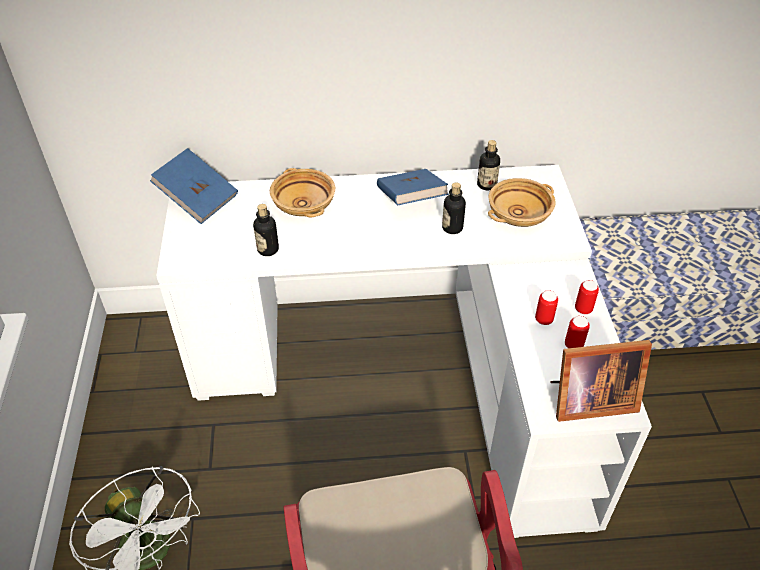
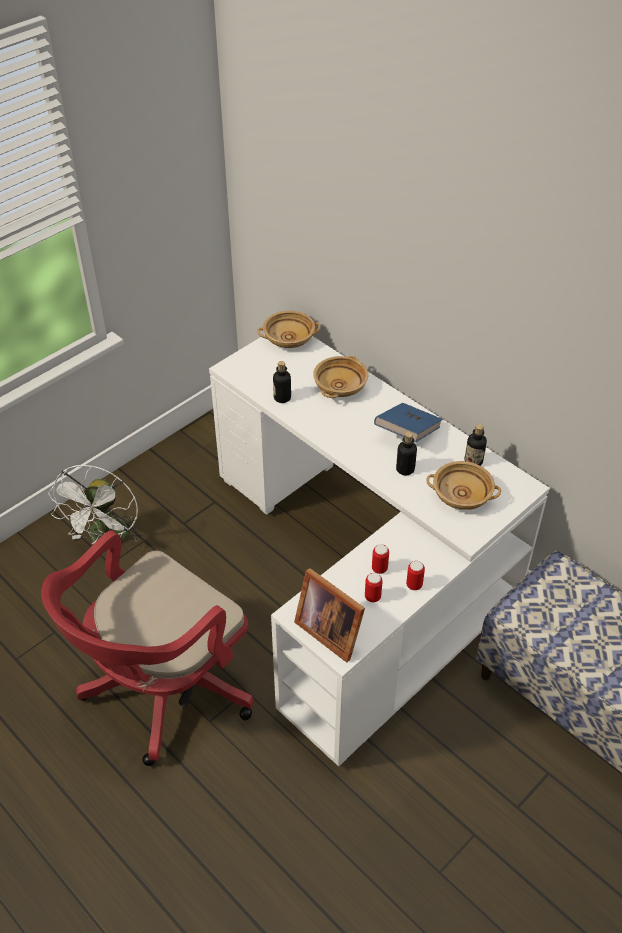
camera: 50 degrees right, 0 degrees up
blue book [150,148,238,224] -> beige bowl [257,311,321,348]

